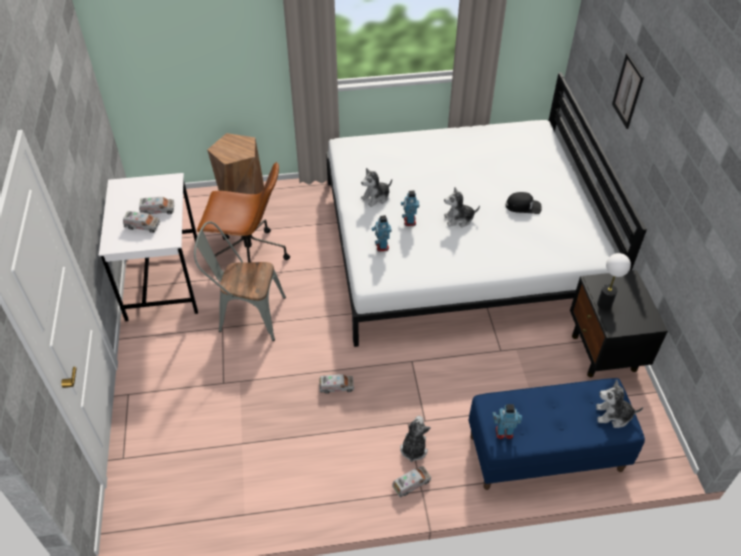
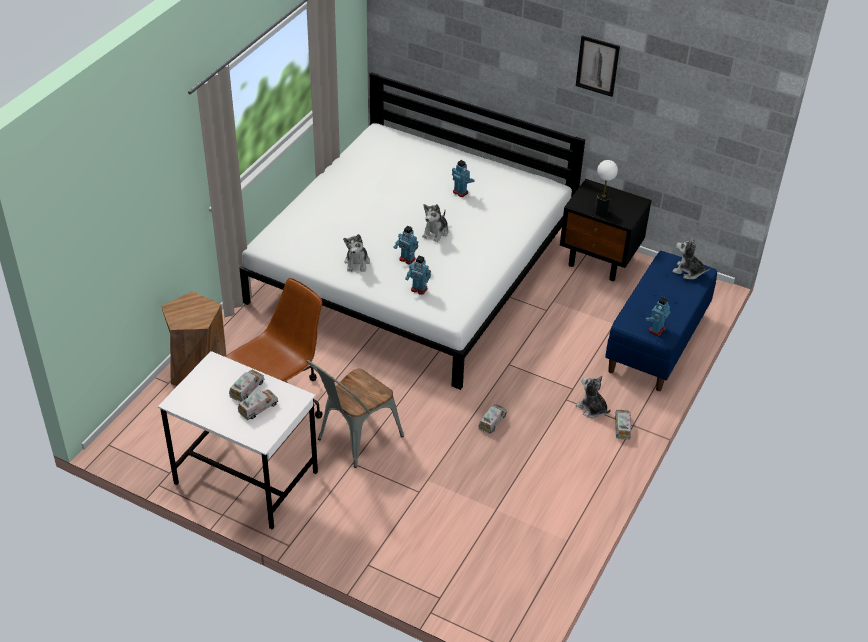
camera: 55 degrees left, 5 degrees down
black cap [506,192,542,214] -> toy robot [452,160,475,197]
plush toy [596,379,643,428] -> plush toy turned 75 degrees clockwise [672,237,711,280]
picture [612,53,644,129] -> picture moved to [576,35,620,97]

